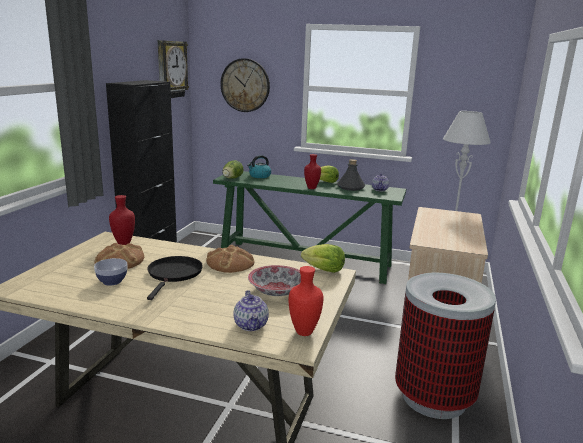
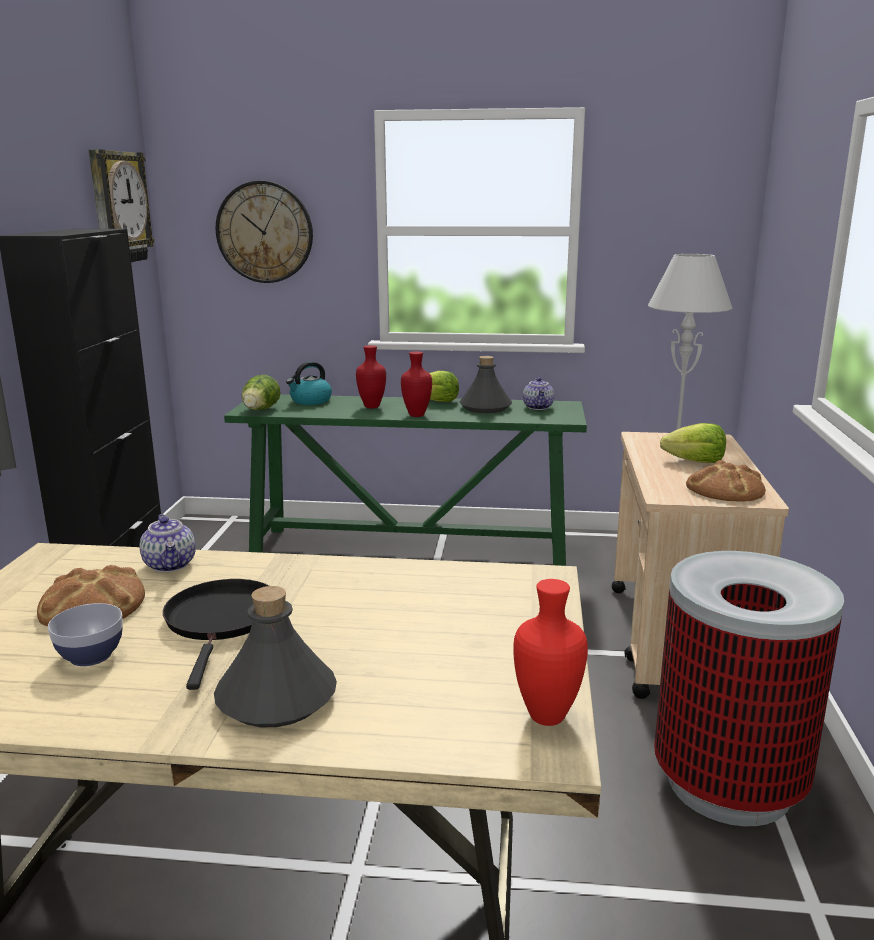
camera: 10 degrees left, 0 degrees up
red vase [109,195,135,245] -> red vase moved to [356,345,386,408]
bread [206,245,254,273] -> bread moved to [686,460,766,502]
teapot [234,290,269,331] -> teapot moved to [140,514,196,572]
bowl [248,265,301,296] -> none
lettuce [301,244,345,273] -> lettuce moved to [660,423,726,463]
none -> grey bottle [214,586,337,727]

